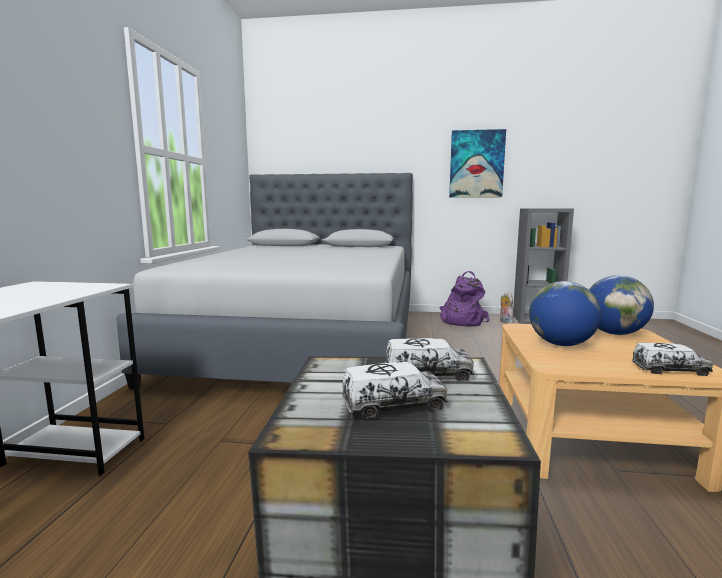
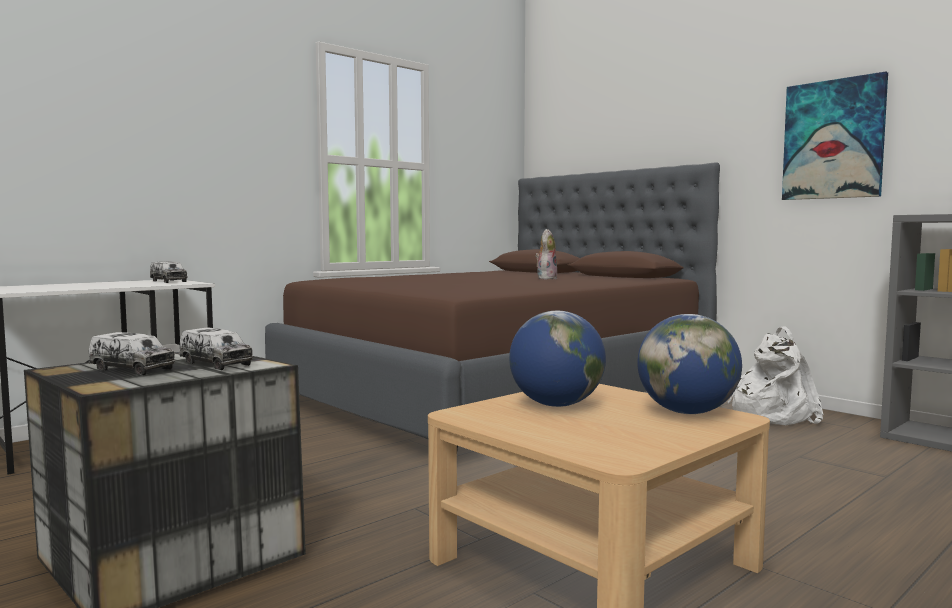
camera: 40 degrees right, 5 degrees down
grey bed [116,173,413,390] -> brown bed [265,162,720,449]
purple backpack [439,271,490,326] -> white backpack [727,327,823,425]
plush toy [500,292,514,324] -> plush toy moved to [535,229,557,279]
toy truck [632,343,713,376] -> toy truck moved to [150,261,187,283]

